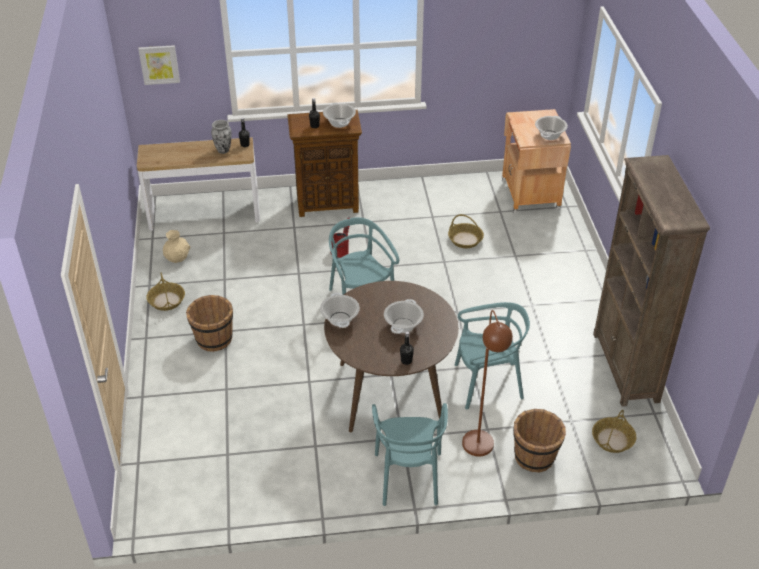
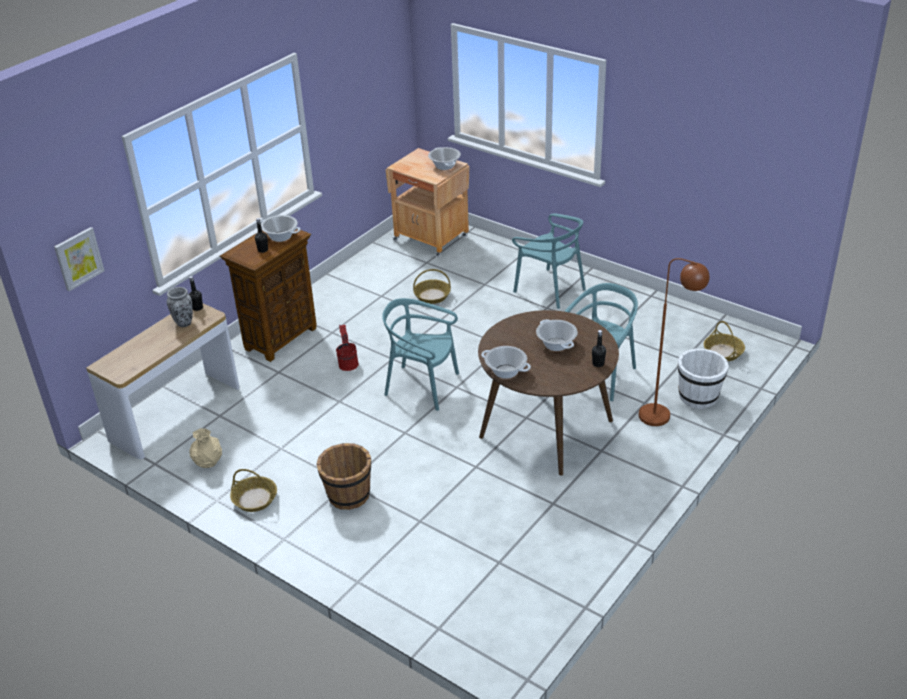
camera: 45 degrees left, 5 degrees down
turquoise chair [372,403,448,506] -> turquoise chair moved to [512,213,586,309]
brown bucket [513,409,566,473] -> white bucket [678,348,729,409]
brown bookcase [593,155,710,407] -> none

